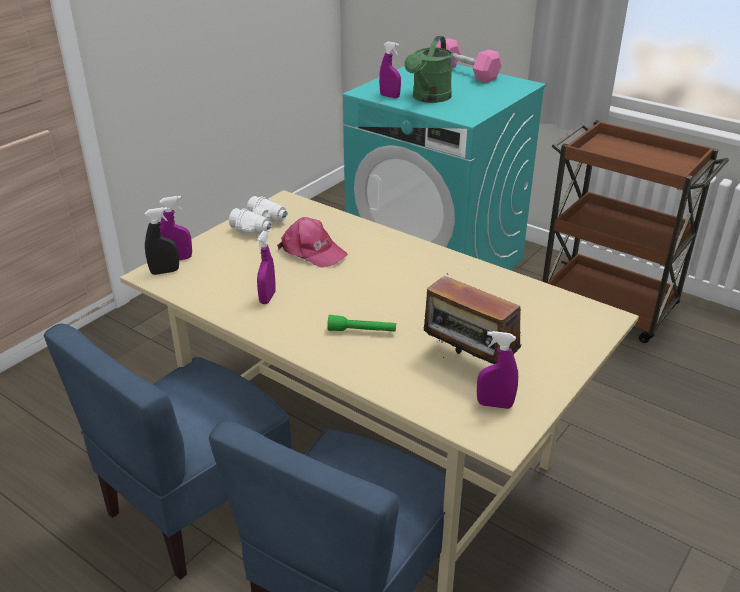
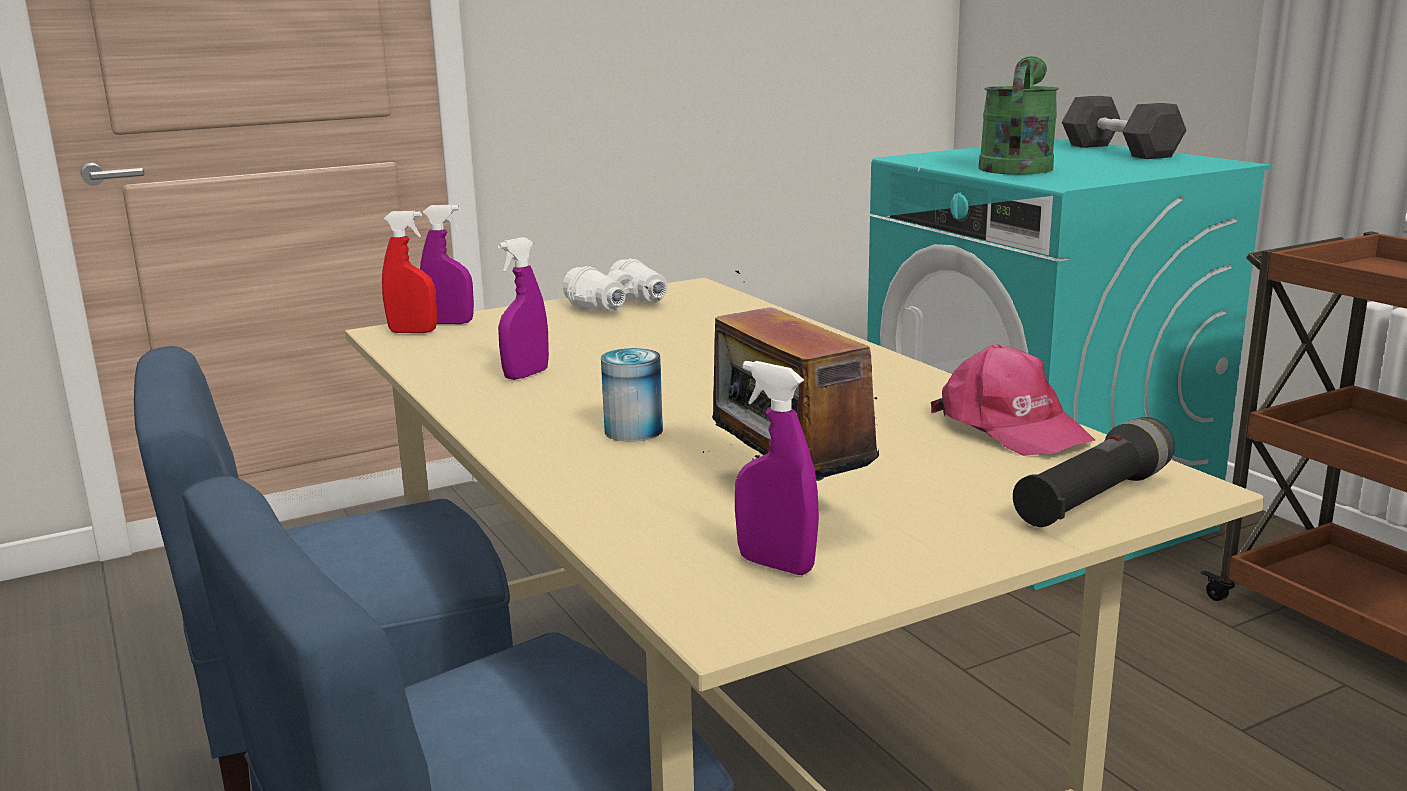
camera: 25 degrees right, 15 degrees down
black spray bottle [145,207,179,275] -> red spray bottle [382,211,437,333]
pink cap [277,217,348,268] -> pink cap moved to [931,344,1095,456]
green flashlight [327,315,396,332] -> can [601,348,663,442]
purple spray bottle [379,41,401,98] -> none
green watering can [404,36,453,103] -> green watering can turned 150 degrees clockwise [978,56,1059,175]
pink dumbbell [436,38,502,83] -> grey dumbbell [1062,96,1186,159]
none -> black flashlight [1013,417,1175,527]

